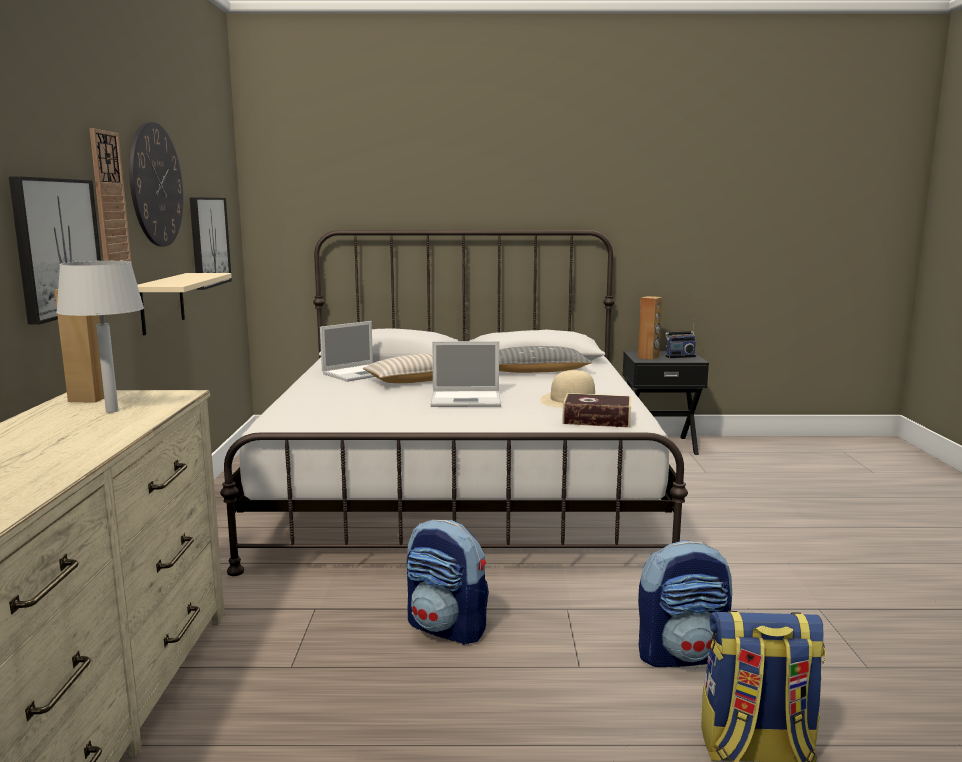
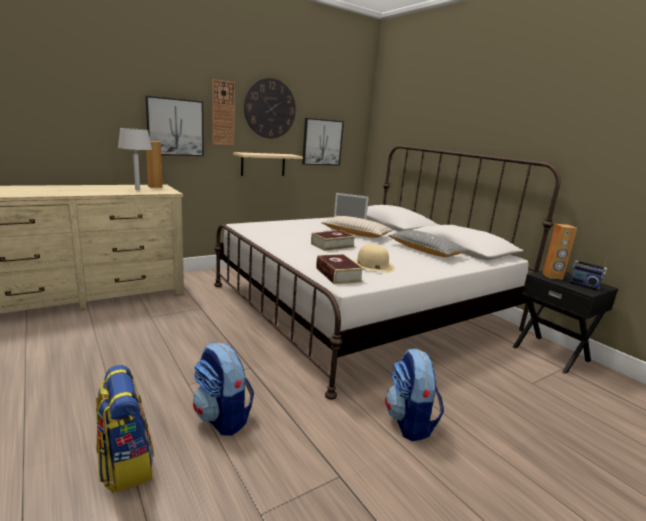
camera: 55 degrees right, 5 degrees up
backpack [407,520,489,645] -> backpack moved to [385,348,444,441]
laptop [431,341,501,407] -> book [311,230,356,251]

